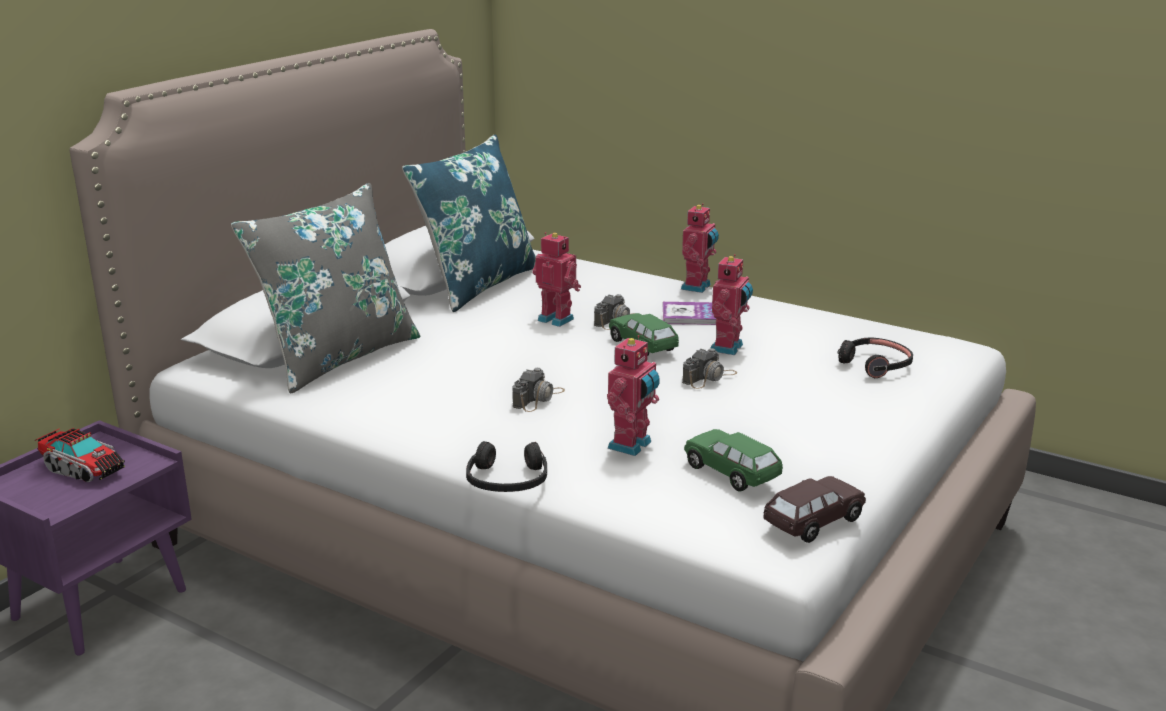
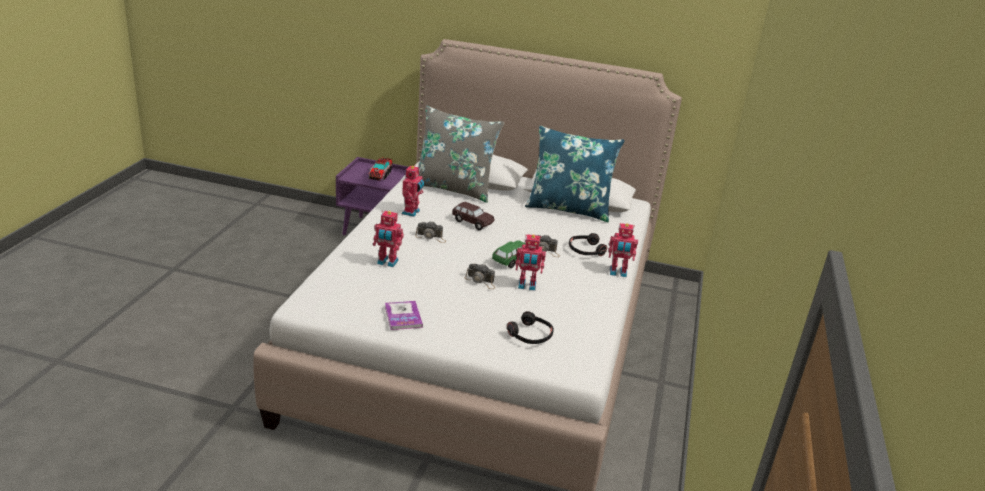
camera: 70 degrees right, 5 degrees up
black headphones [466,441,547,492] -> black headphones moved to [569,233,607,256]
toy robot [532,232,581,327] -> toy robot moved to [402,166,424,217]
book [663,302,716,325] -> book moved to [385,301,423,330]
green toy car [684,429,783,491] -> none
brown toy car [763,476,866,543] -> brown toy car moved to [452,202,495,230]

